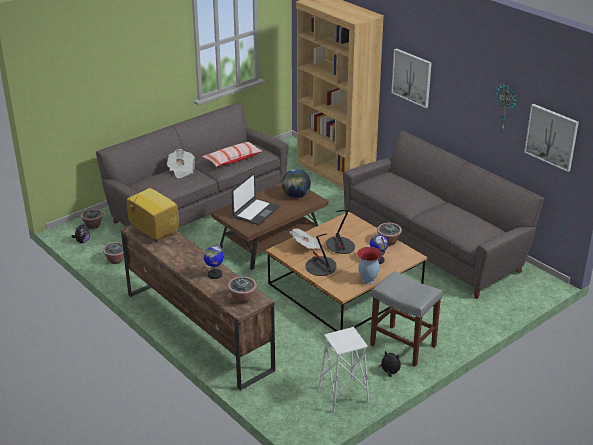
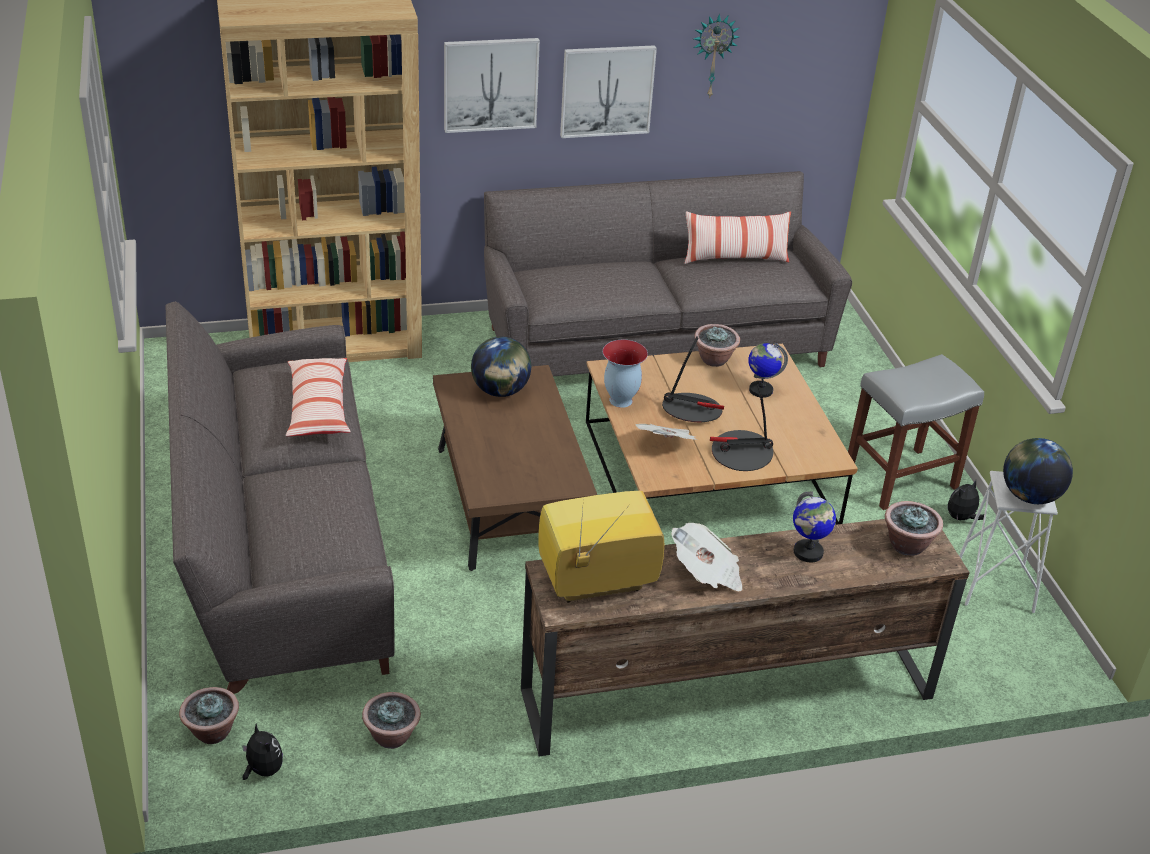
camera: 65 degrees left, 5 degrees up
newspaper [167,149,195,178] -> newspaper moved to [671,523,743,591]
laptop [232,173,280,225] -> none
vase [357,247,382,284] -> vase moved to [602,340,648,408]
picture [524,104,579,172] -> picture moved to [560,45,657,138]
none -> pillow [684,211,791,264]
none -> globe [1003,438,1073,504]

